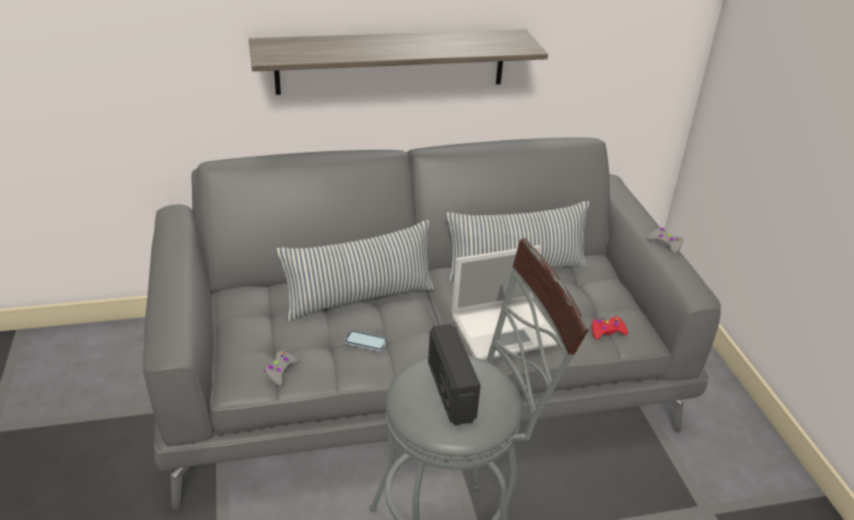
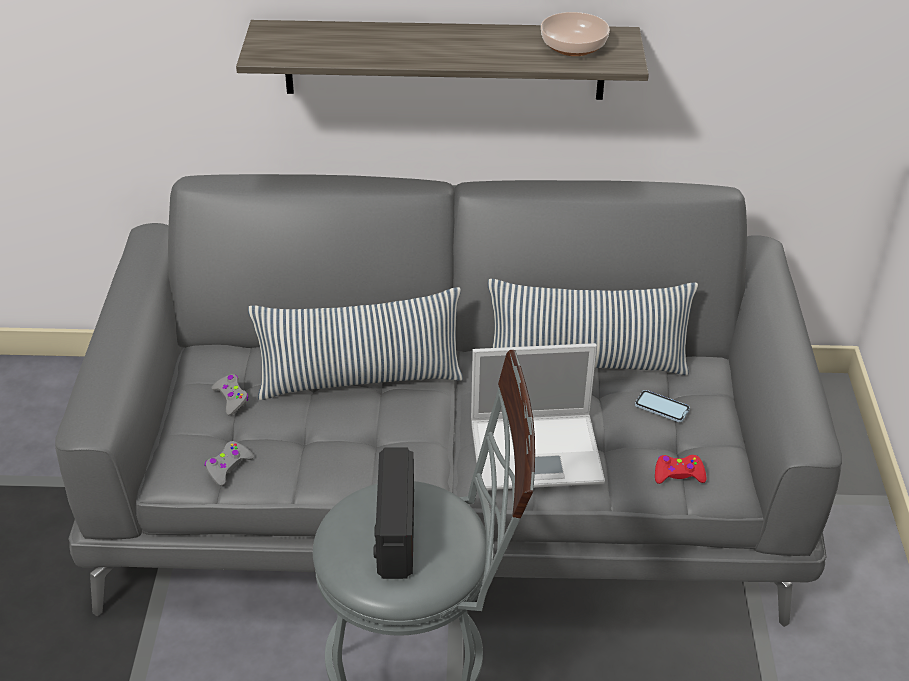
camera: 15 degrees right, 5 degrees up
phone [345,330,388,352] -> phone moved to [635,390,690,423]
grey game controller [647,228,684,254] -> grey game controller moved to [211,374,248,416]
none -> bowl [541,12,610,56]

